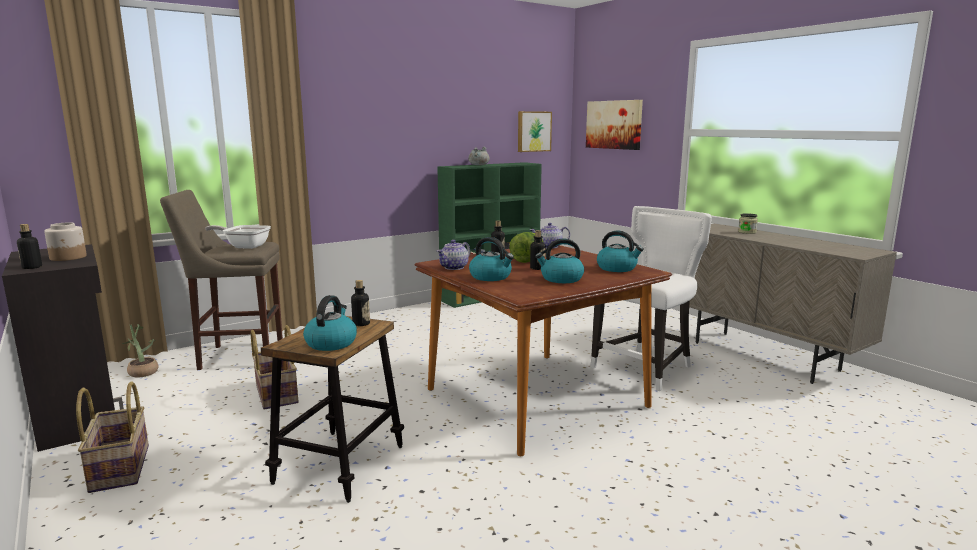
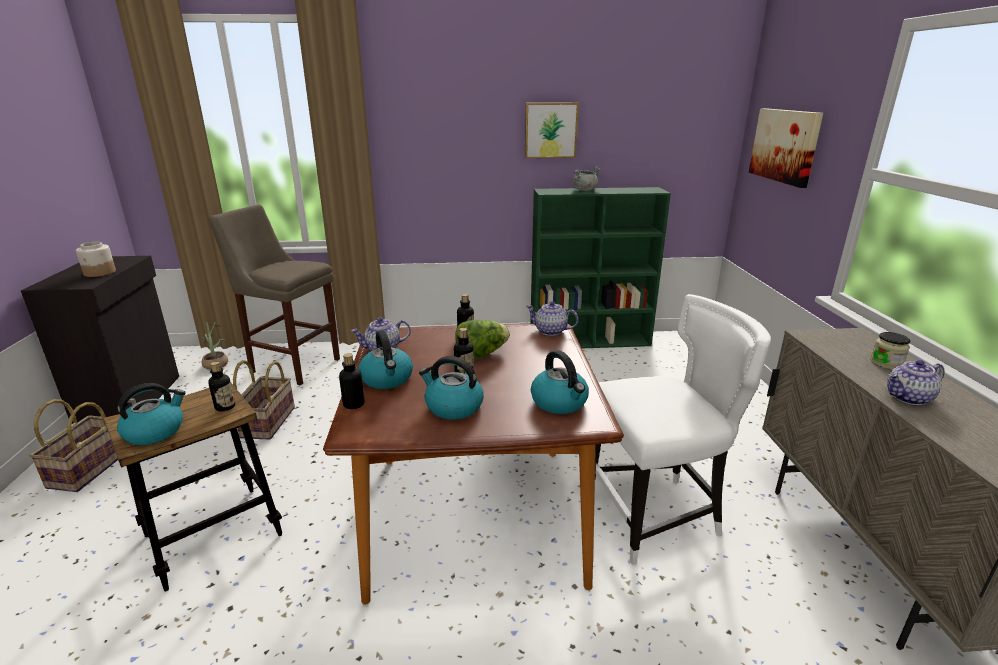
camera: 30 degrees right, 10 degrees up
bottle [17,224,42,269] -> bottle moved to [339,353,364,409]
frying pan [205,225,271,249] -> none
picture [518,111,552,152] -> picture moved to [525,103,579,158]
none -> teapot [887,360,945,405]

